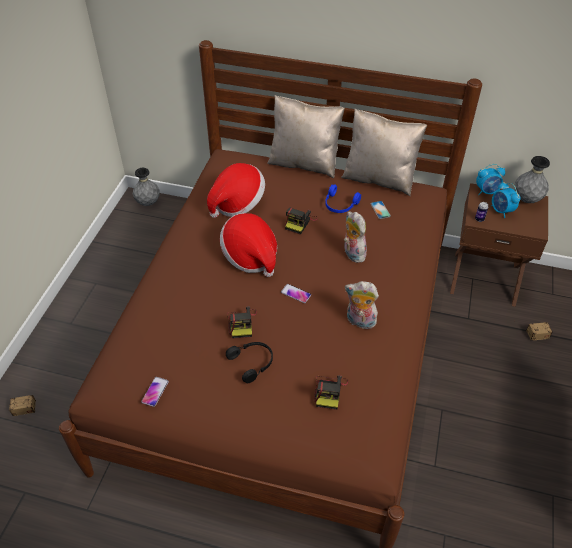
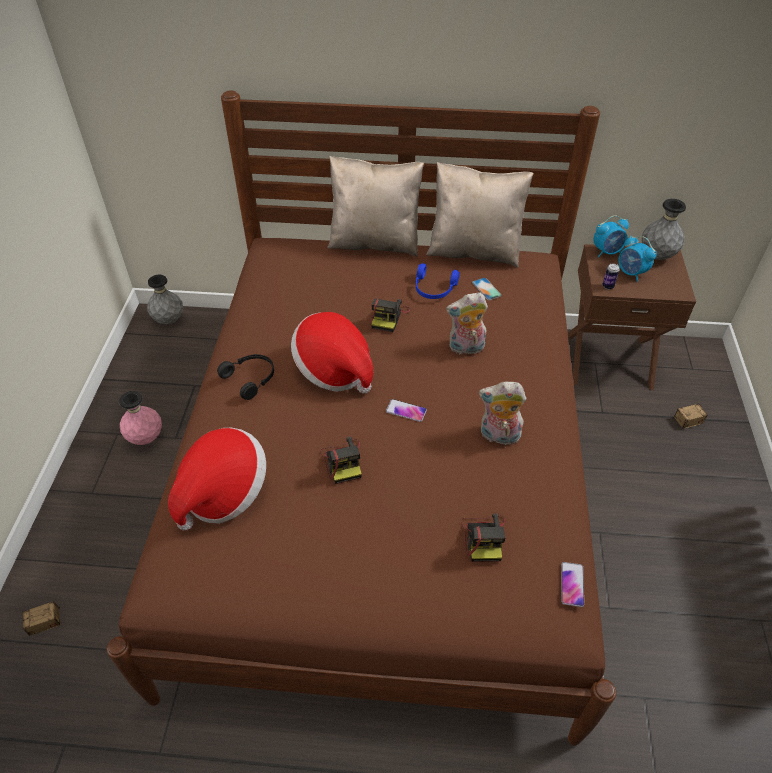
camera: 10 degrees left, 0 degrees up
phone [141,377,169,407] -> phone moved to [561,562,584,607]
hat [207,163,265,218] -> hat moved to [168,428,266,531]
black headphones [226,342,273,383] -> black headphones moved to [217,354,274,400]
plush toy [344,211,367,263] -> plush toy turned 60 degrees counterclockwise [446,292,488,354]
none -> pink vase [119,391,162,445]

